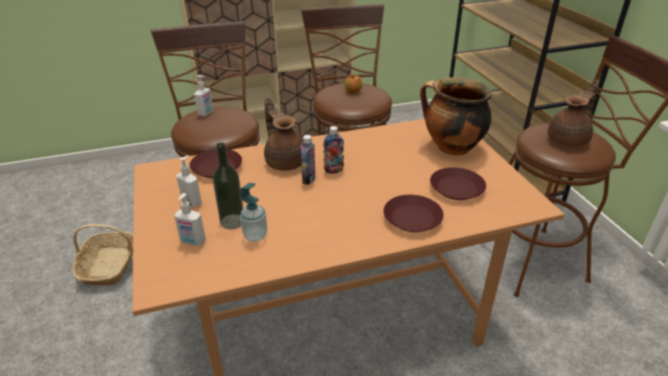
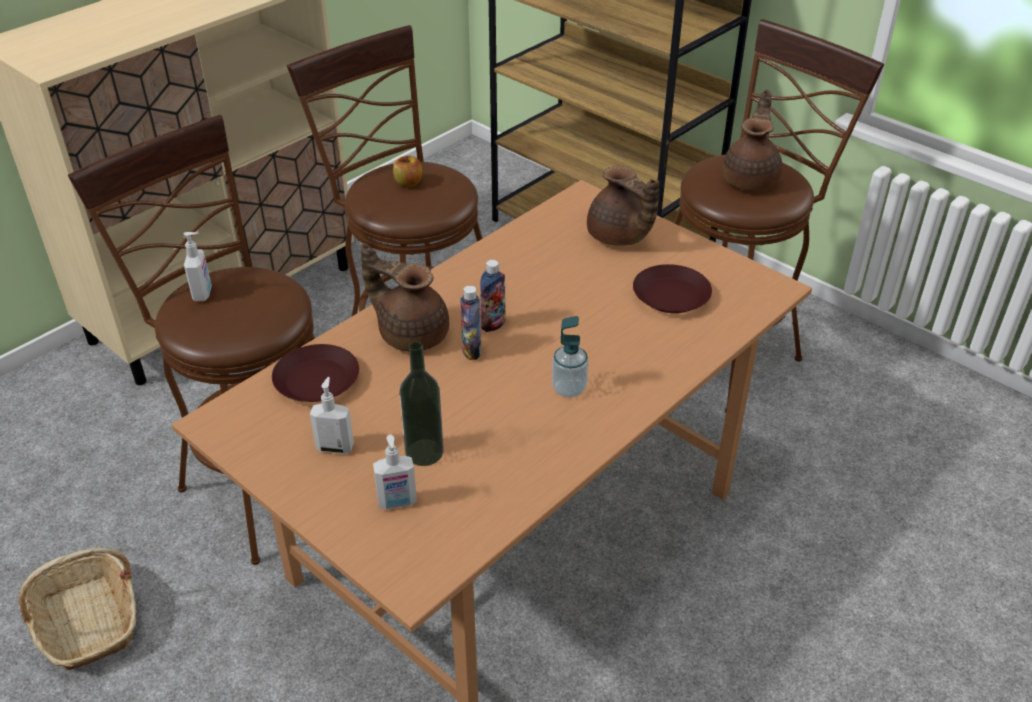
camera: 30 degrees left, 5 degrees up
soap dispenser [240,183,268,242] -> soap dispenser moved to [552,316,589,398]
brown plate [383,195,444,232] -> none
cooking pot [420,77,492,155] -> brown teapot [587,166,660,246]

